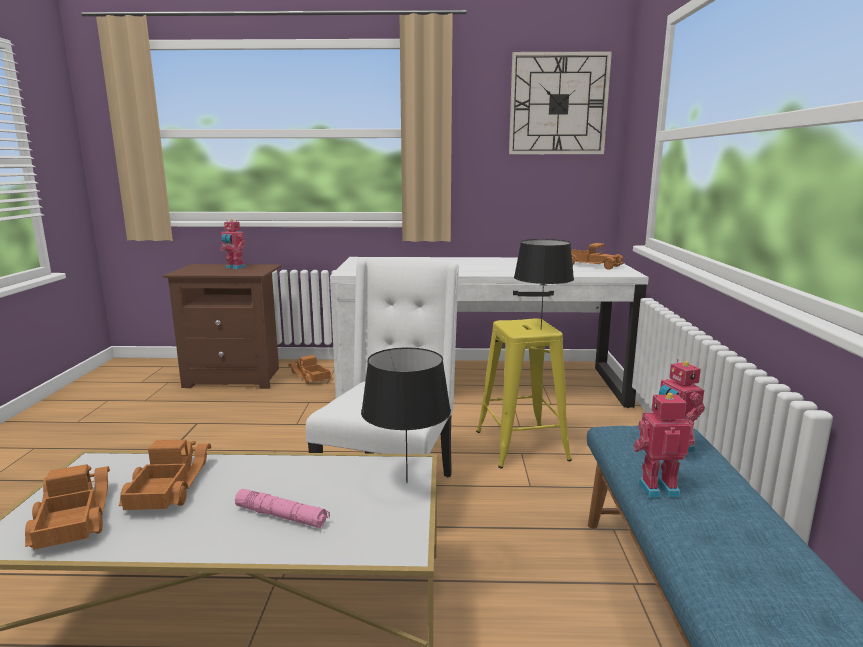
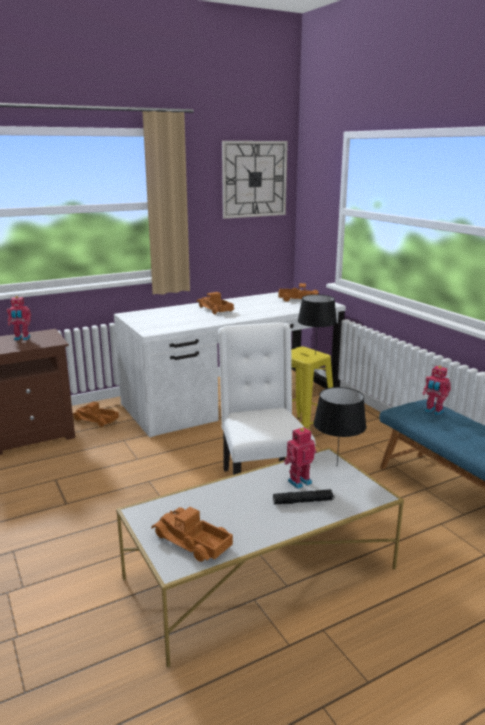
camera: 30 degrees left, 5 degrees up
toy truck [118,440,211,510] -> toy truck moved to [197,292,234,314]
pink flashlight [235,489,330,528] -> black flashlight [273,489,334,505]
toy robot [633,393,695,498] -> toy robot moved to [284,427,316,489]

